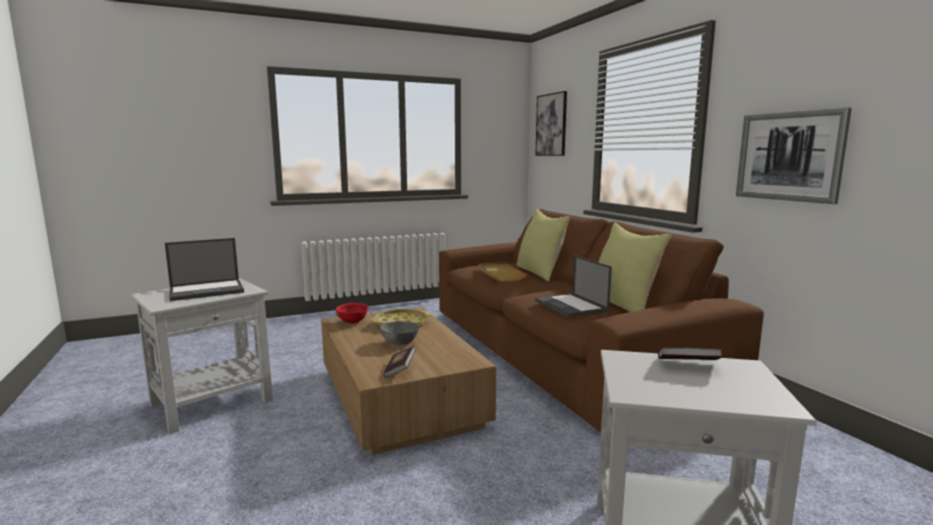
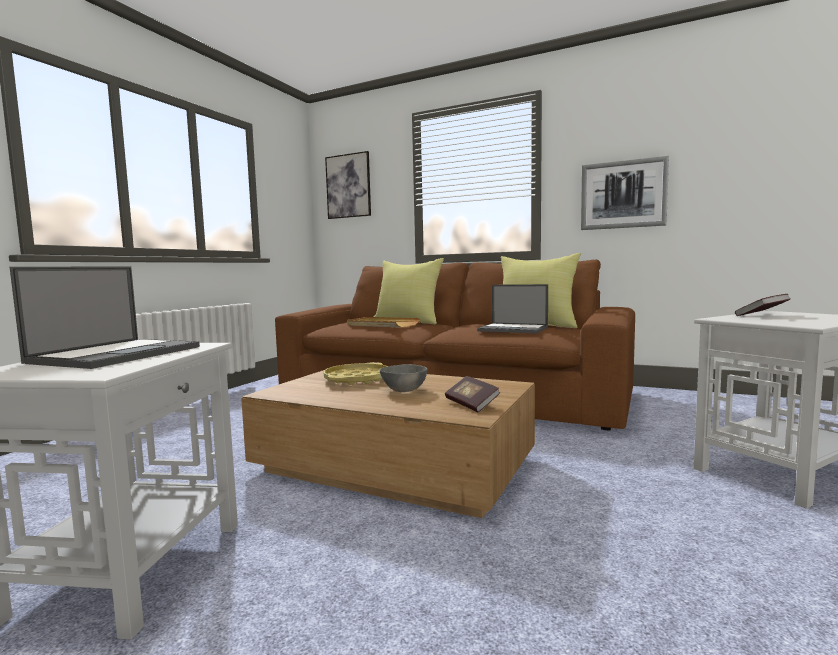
camera: 40 degrees left, 5 degrees down
red bowl [336,303,368,324] -> none

